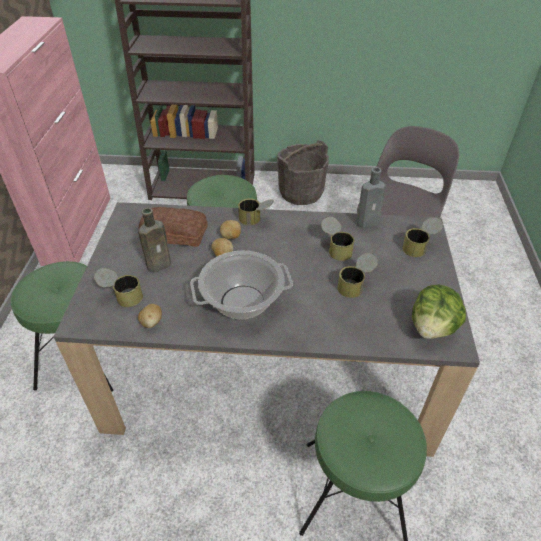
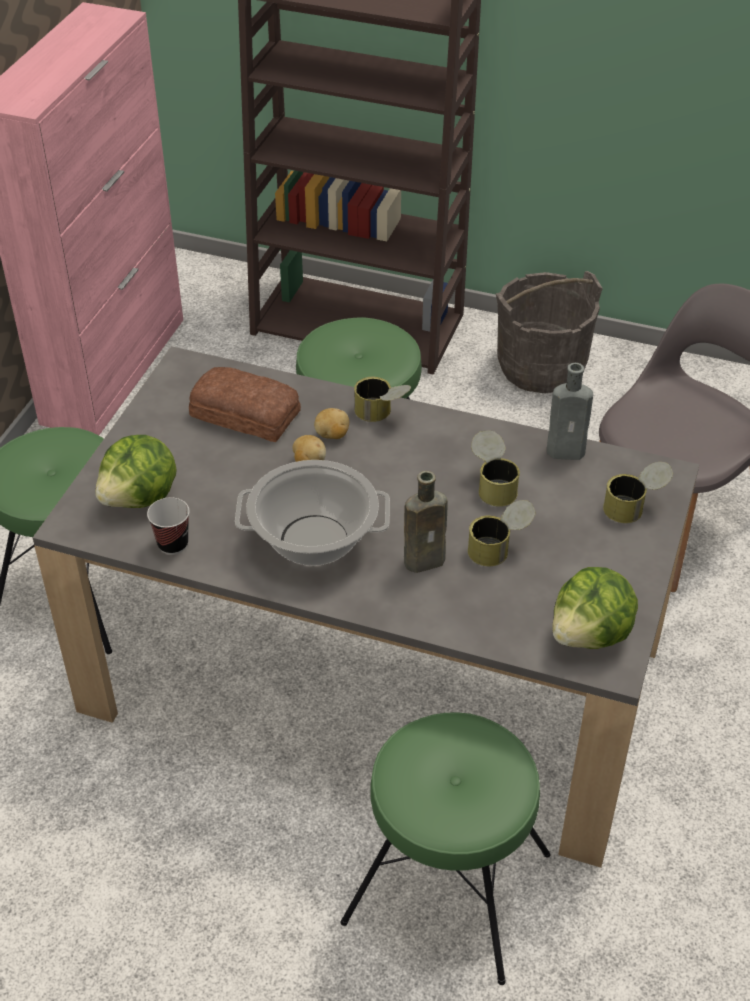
camera: 15 degrees right, 0 degrees up
can [94,268,143,307] -> lettuce [95,435,177,508]
brown bottle [138,208,171,273] -> brown bottle moved to [404,471,448,573]
potato [138,304,162,328] -> cup [147,497,190,555]

